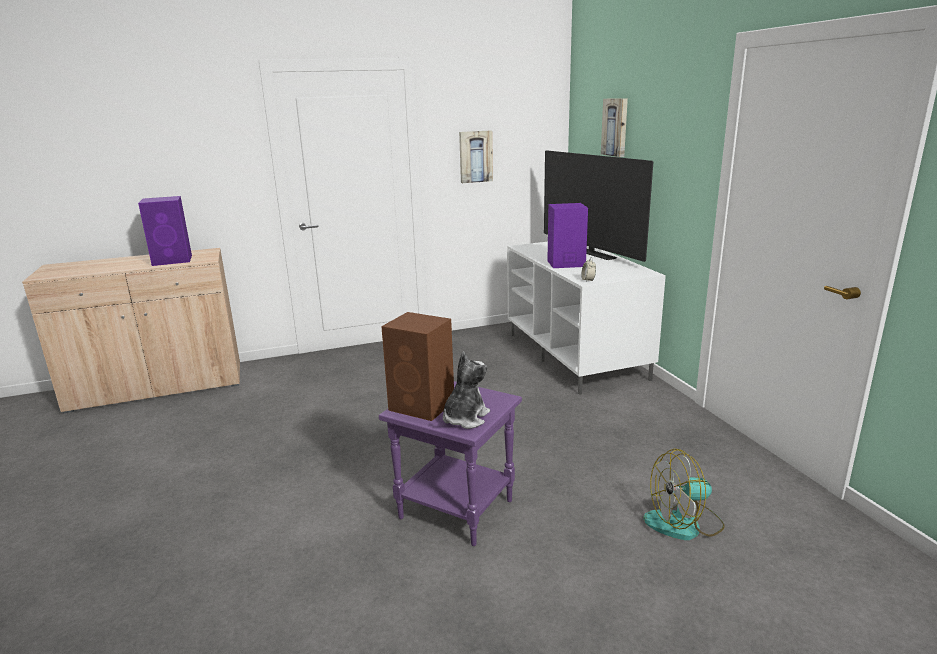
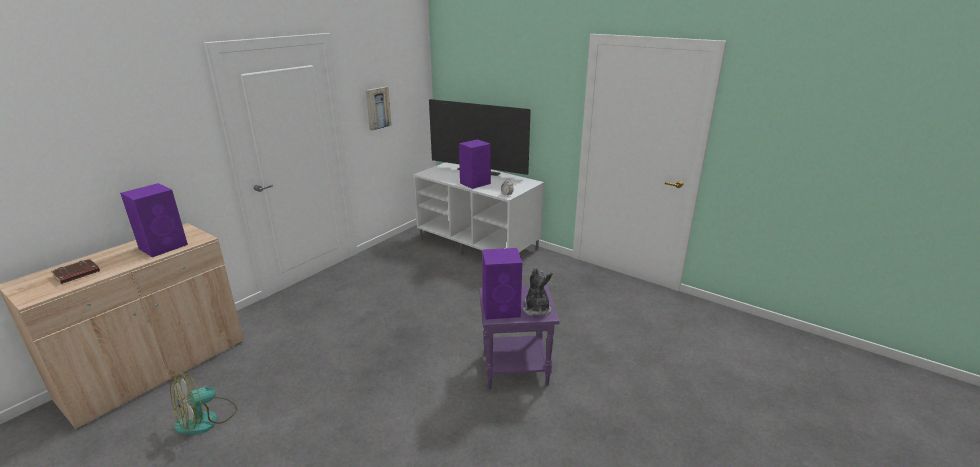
camera: 35 degrees left, 5 degrees up
brown speaker [381,312,454,421] -> purple speaker [482,248,522,320]
picture [601,98,628,157] -> none
fan [643,449,725,540] -> fan moved to [170,373,237,434]
none -> brown book [51,259,100,284]

